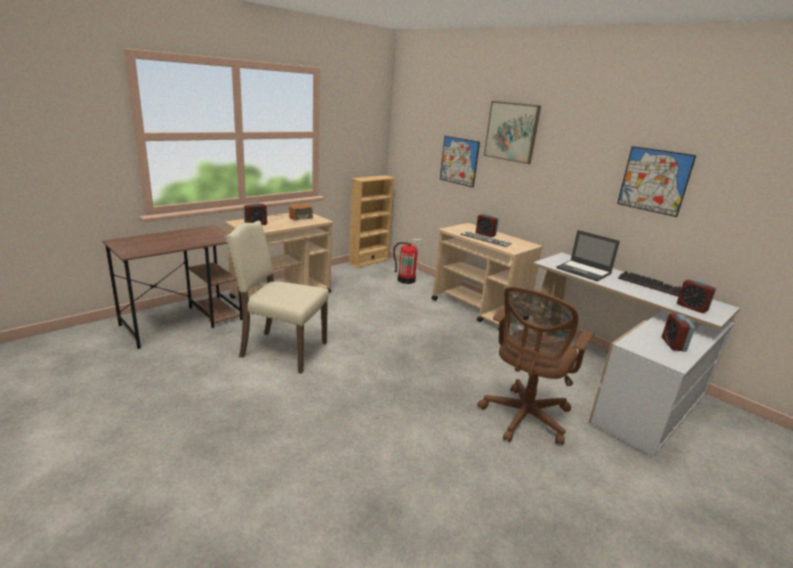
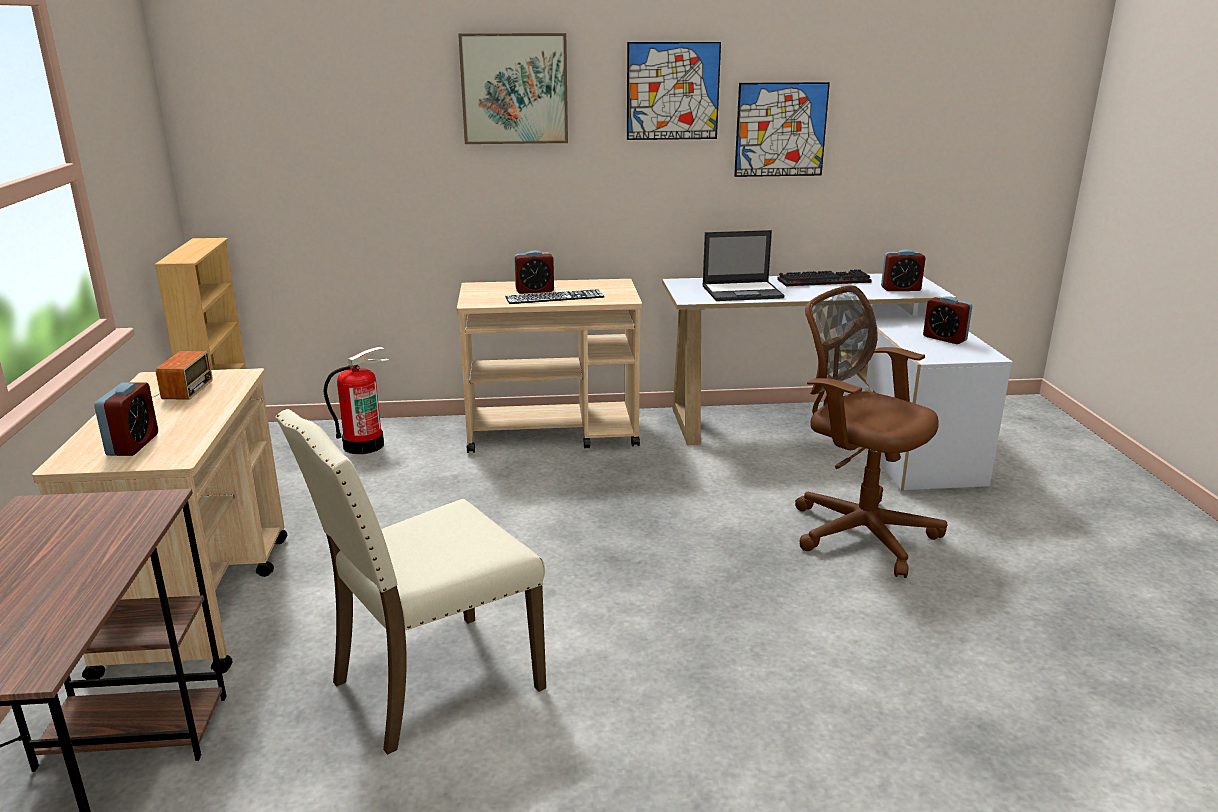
camera: 50 degrees left, 0 degrees up
picture [440,136,480,188] -> picture moved to [627,42,721,140]
brown office chair [478,286,594,445] -> brown office chair turned 150 degrees clockwise [795,285,947,578]

